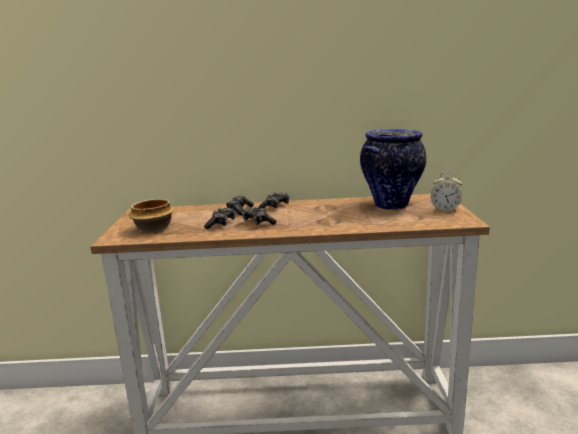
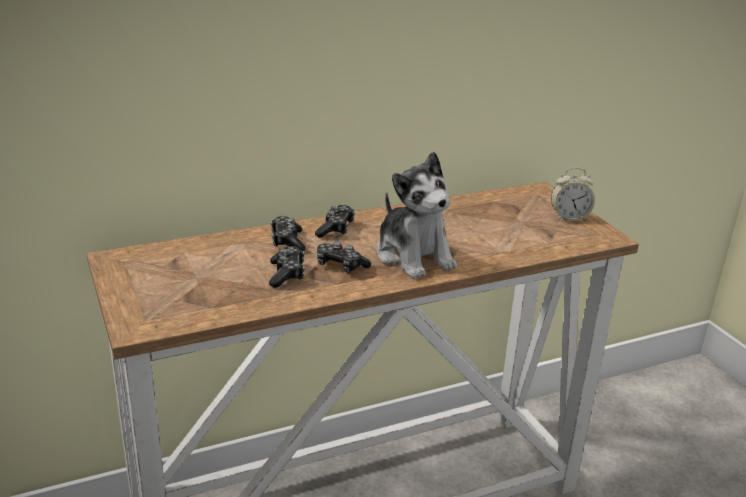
camera: 25 degrees left, 10 degrees up
bowl [128,199,175,232] -> none
vase [360,129,426,210] -> none
none -> plush toy [377,152,457,279]

